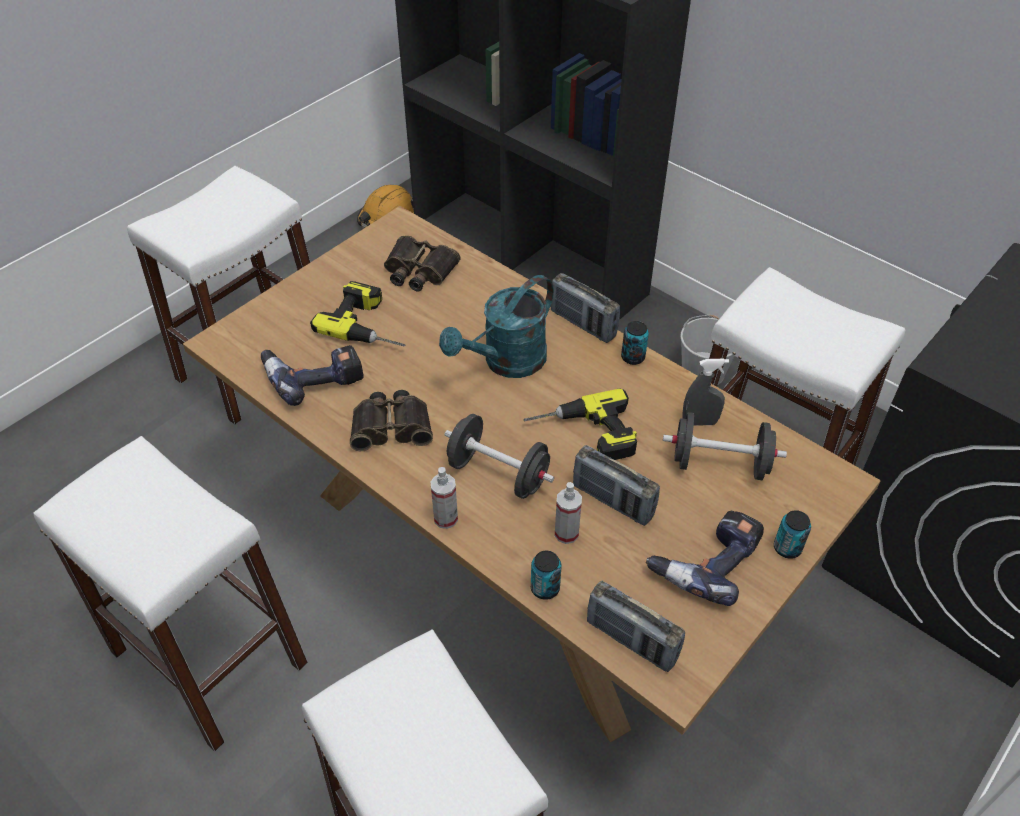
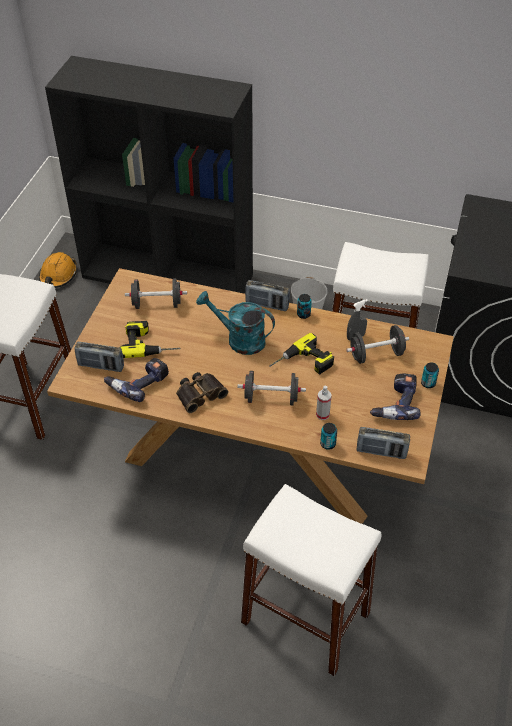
camera: 25 degrees left, 0 degrees up
white stool [33,436,308,751] -> none
binoculars [384,236,461,292] -> black dumbbell [125,278,187,309]
spray bottle [430,467,458,529] -> none
turquoise watering can [439,275,554,378] -> turquoise watering can turned 90 degrees clockwise [196,291,275,355]
radio [573,445,660,526] -> radio moved to [74,342,124,372]

